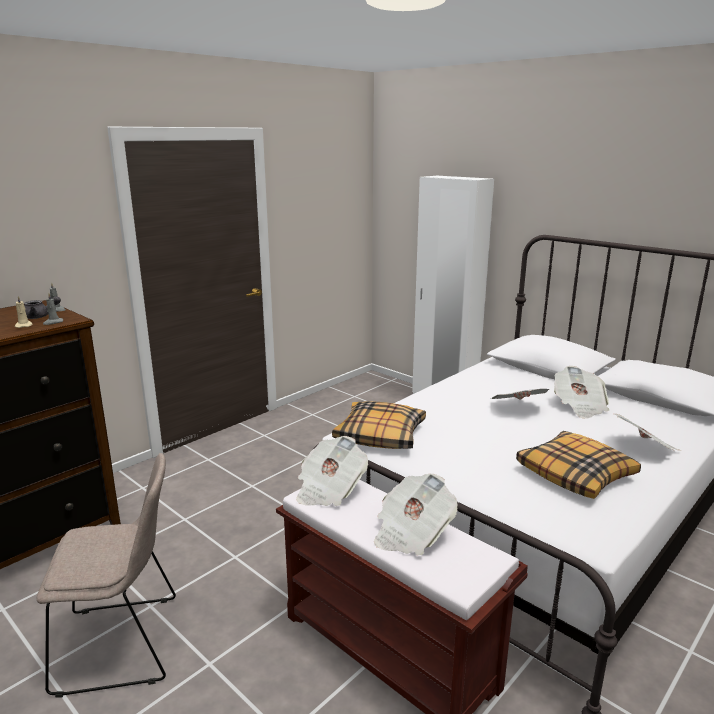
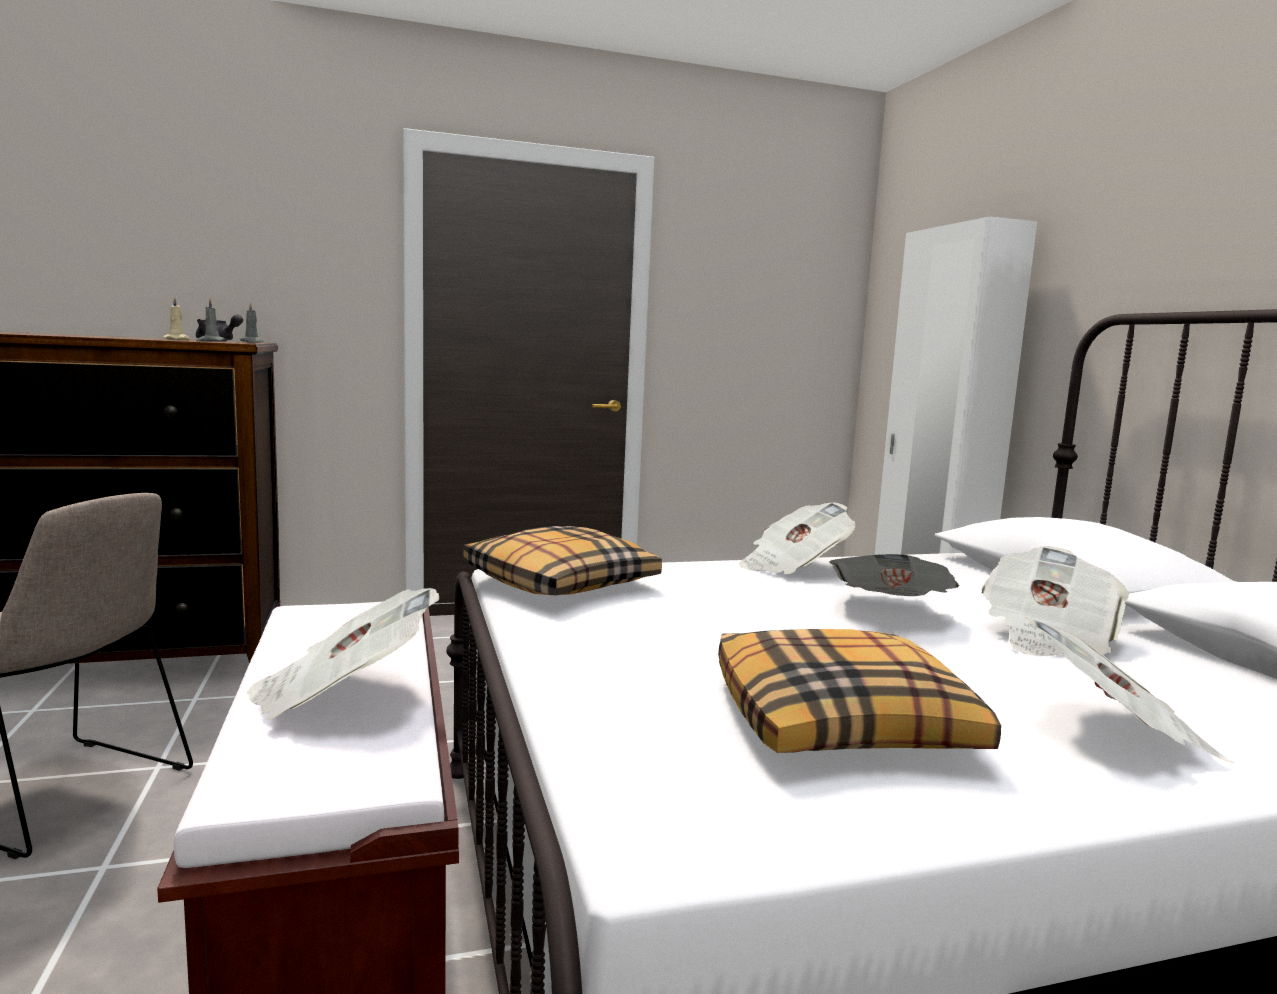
camera: 30 degrees right, 10 degrees down
newspaper [296,436,368,506] -> newspaper moved to [739,503,856,574]

